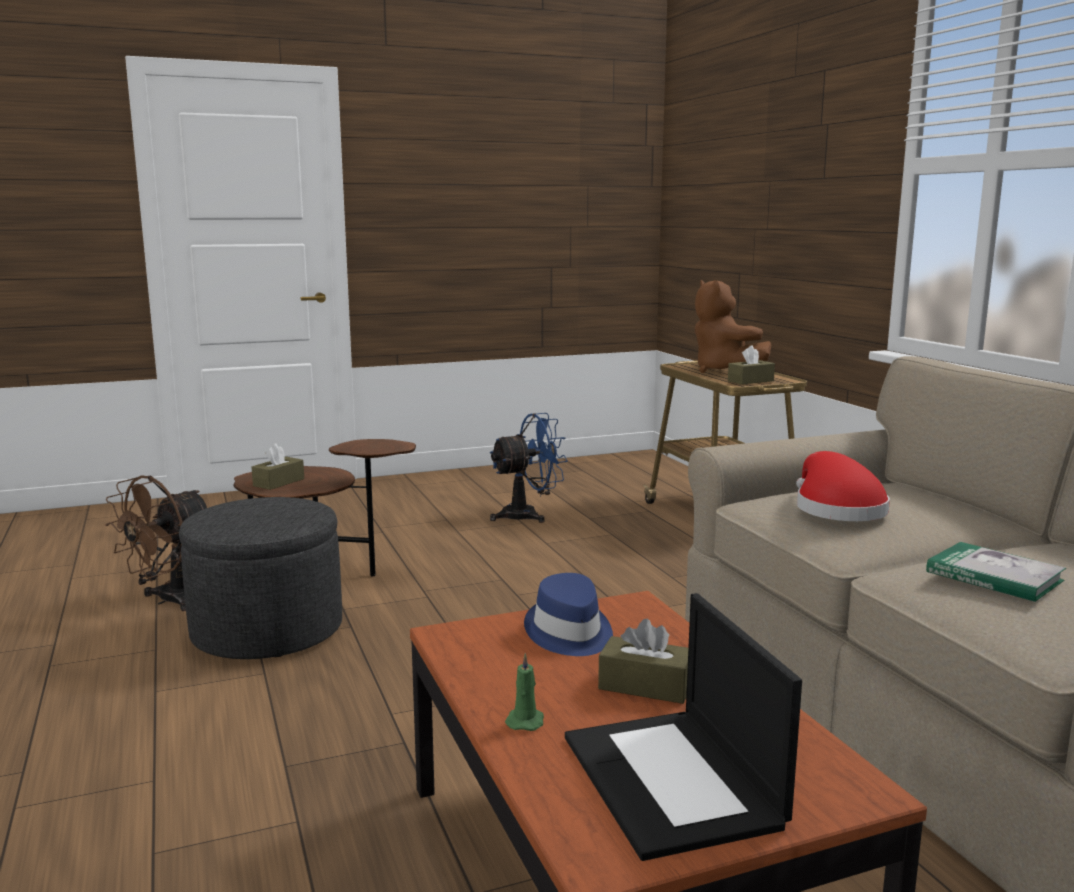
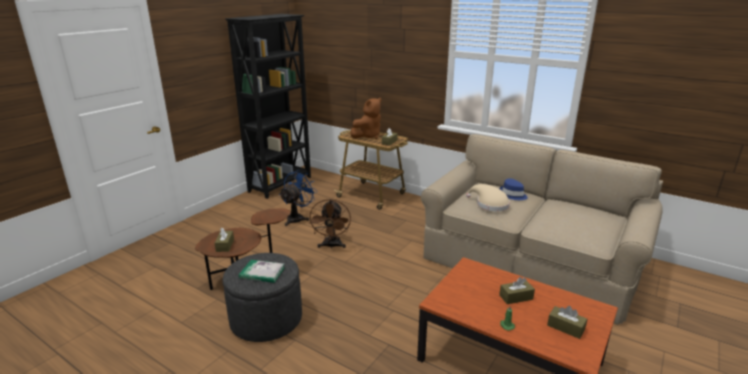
camera: 35 degrees left, 10 degrees up
brown fan [105,476,207,611] -> brown fan moved to [309,199,351,249]
blue hat [524,573,613,656] -> blue hat moved to [500,178,528,200]
laptop [565,593,802,861] -> brown tissue box [547,306,587,339]
brown plush toy [695,280,771,373] -> brown plush toy turned 75 degrees counterclockwise [350,98,382,139]
red hat [796,451,890,521] -> beige hat [466,184,510,211]
book [926,542,1066,602] -> book moved to [239,260,285,283]
none -> black bookcase [225,14,311,199]

